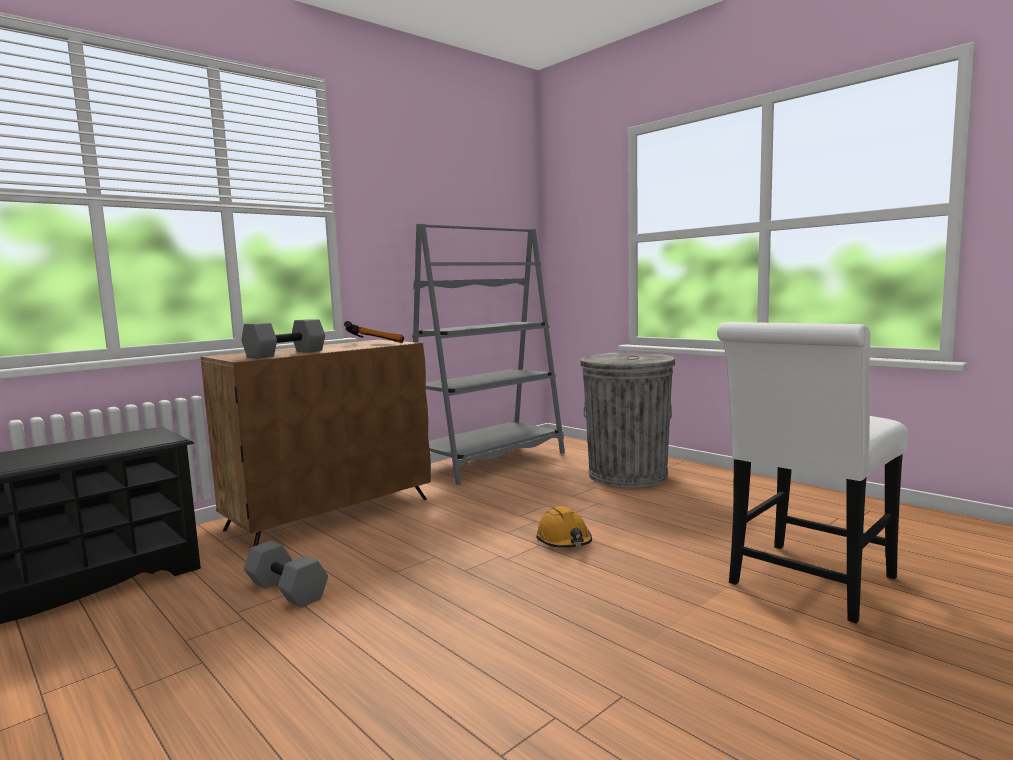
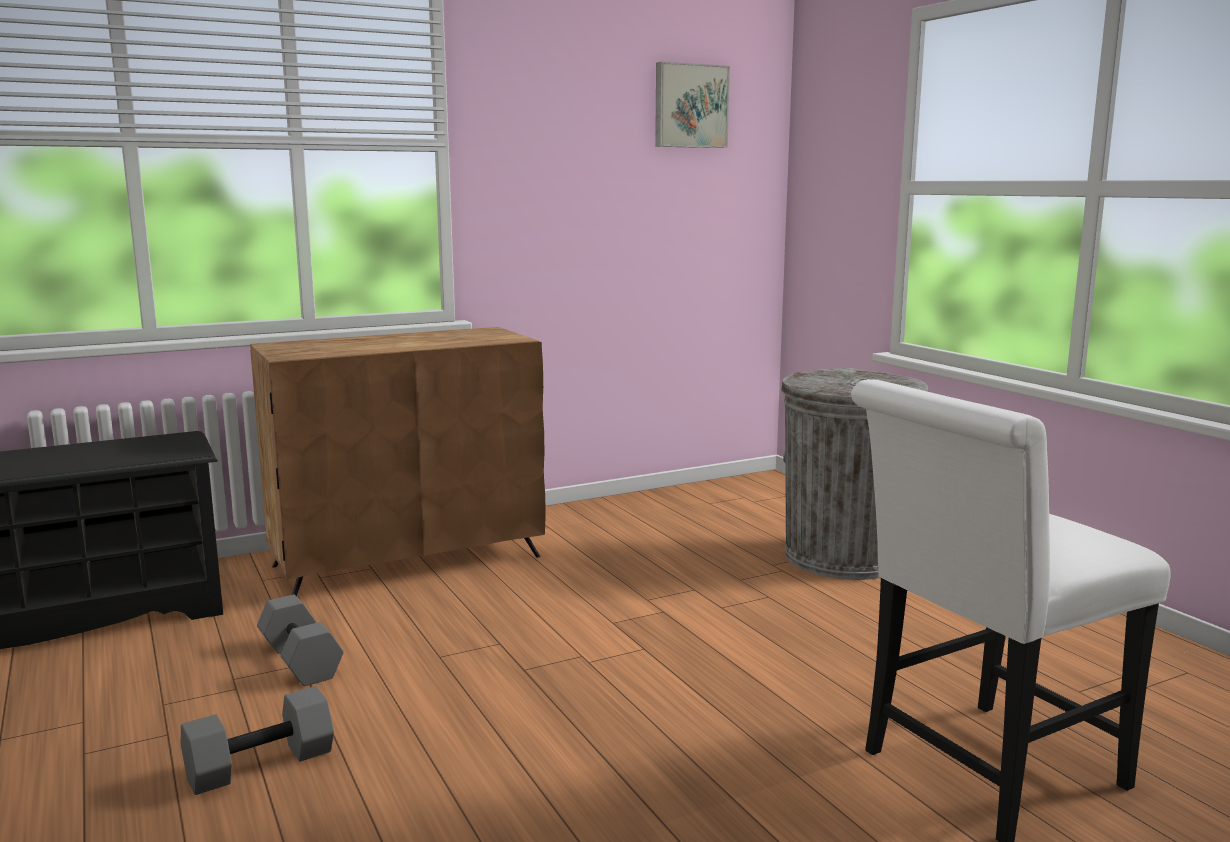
camera: 15 degrees right, 5 degrees up
grey dumbbell [241,319,325,358] -> grey dumbbell moved to [181,686,334,795]
hammer [344,321,404,343] -> none
grey bookcase [412,223,565,485] -> none
orange hard hat [536,506,592,548] -> none
none -> picture [655,62,730,148]

